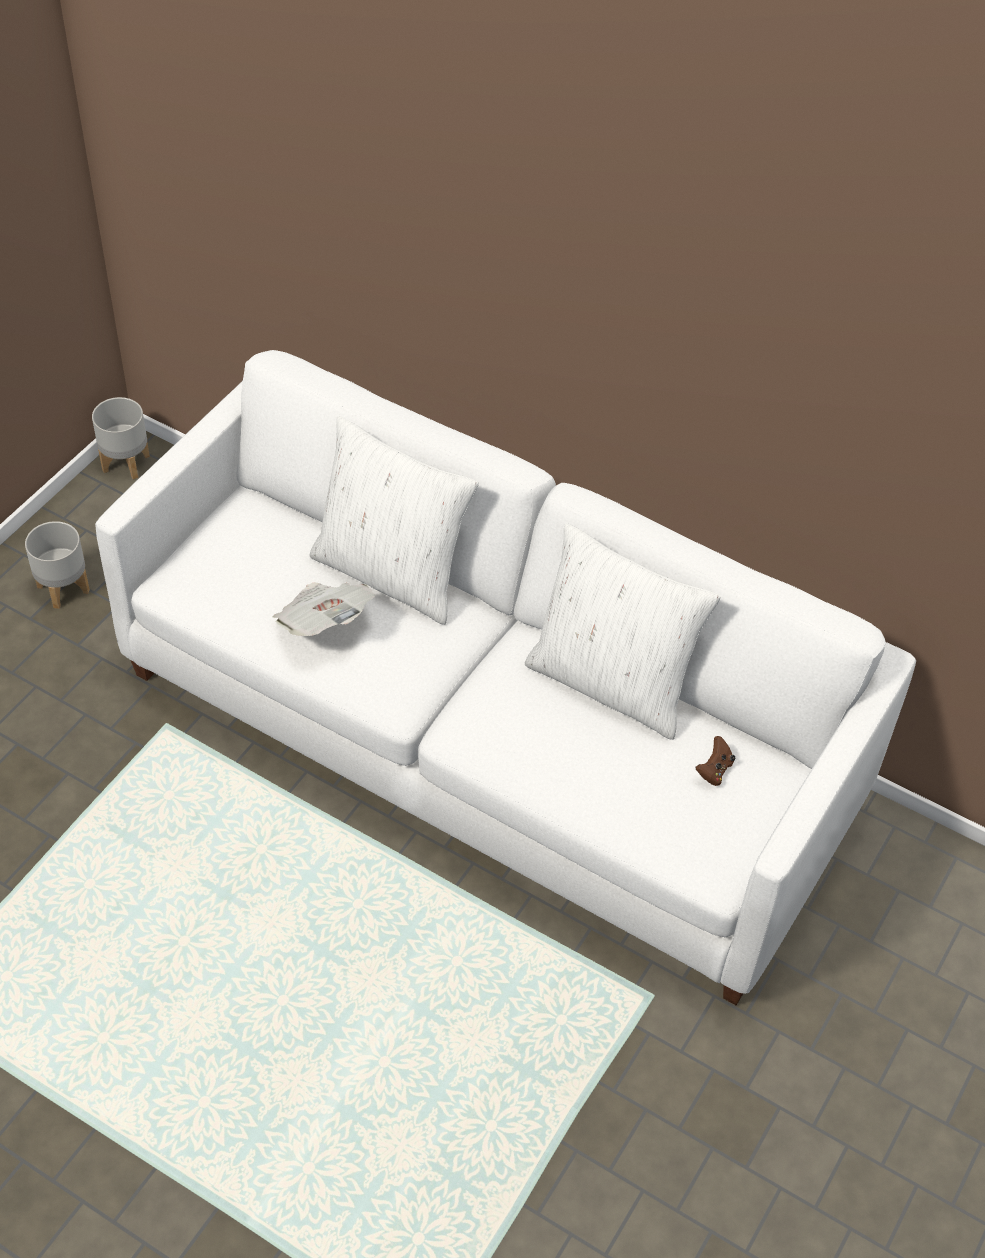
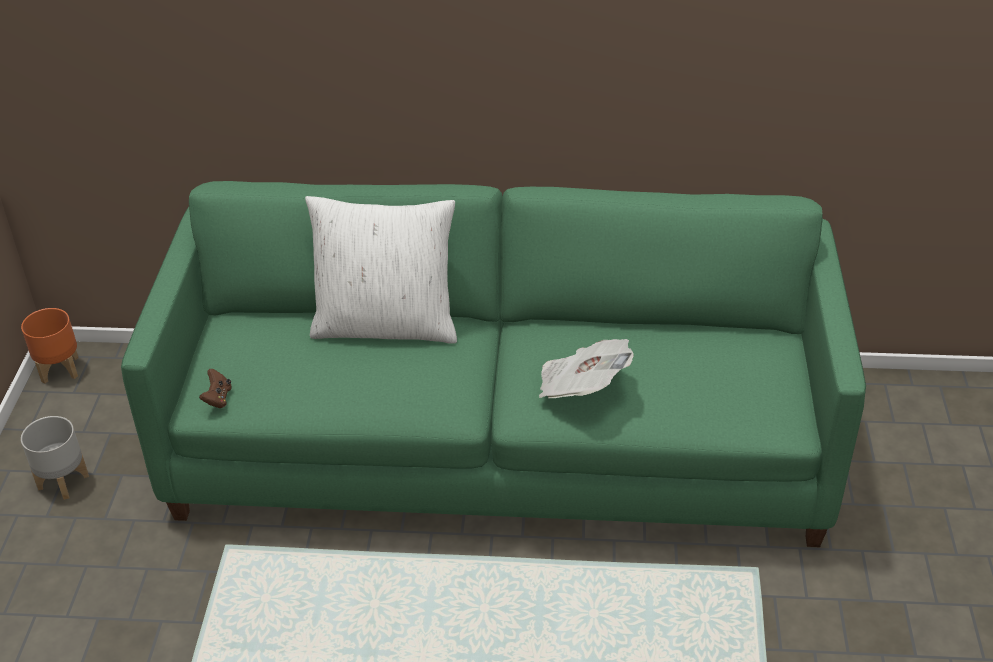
camera: 25 degrees left, 10 degrees down
grey planter [92,397,150,480] -> orange planter [21,308,78,384]
white sofa [95,350,916,1005] -> green sofa [121,181,866,547]
newspaper [272,582,376,636] -> newspaper moved to [539,339,634,398]
white pillow [525,523,721,740] -> none
brown game controller [696,736,735,786] -> brown game controller moved to [199,369,231,408]

